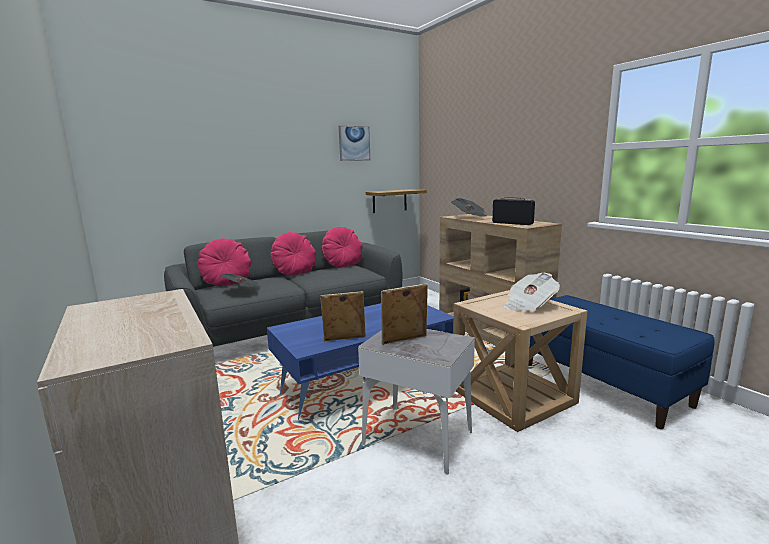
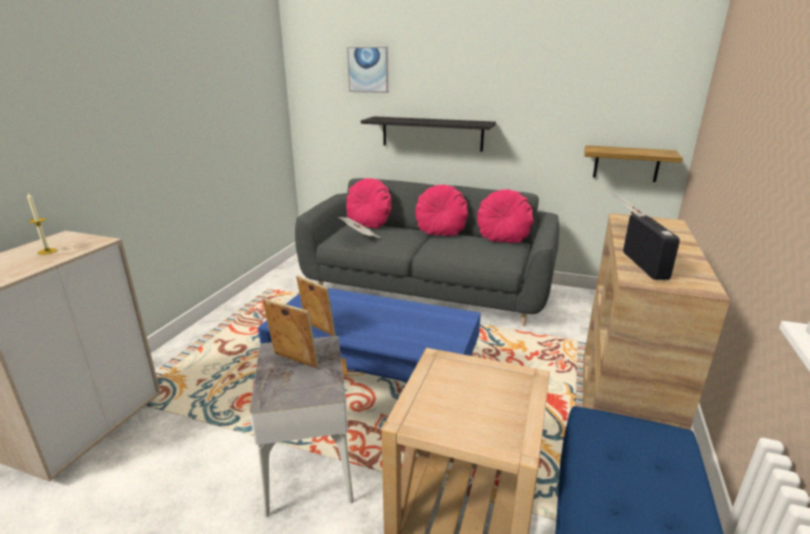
camera: 50 degrees right, 10 degrees up
picture [339,126,370,161] -> picture moved to [347,47,388,93]
newspaper [504,273,560,312] -> none
none -> candle [27,193,57,255]
none -> black shelf [361,116,496,152]

